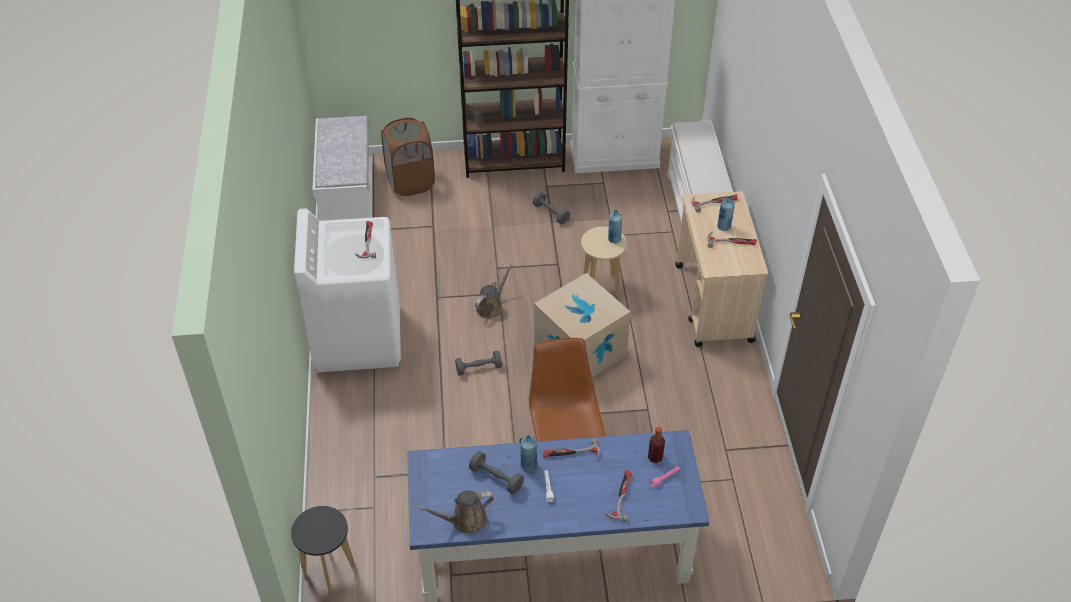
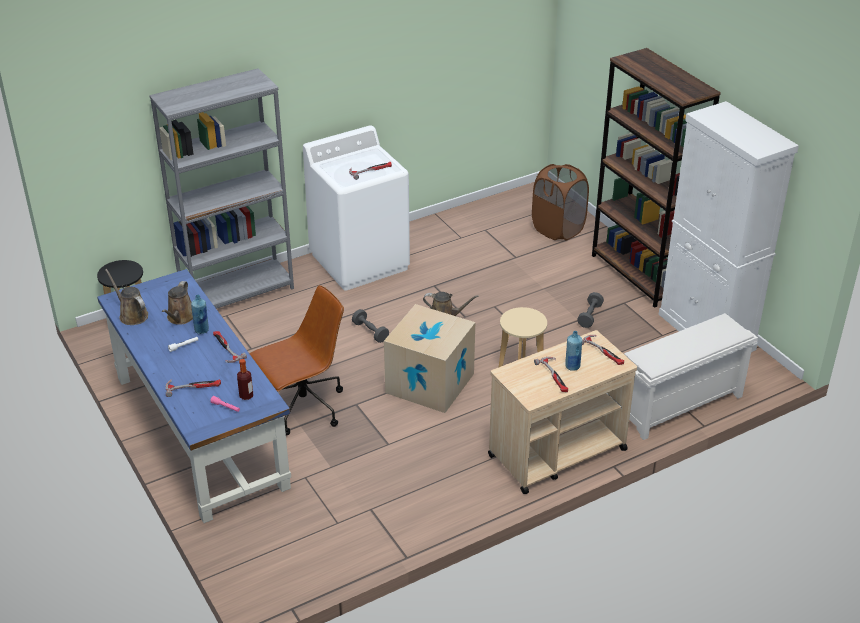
camera: 65 degrees right, 10 degrees down
white bench [312,116,372,221] -> none
grey dumbbell [469,451,524,494] -> brown watering can [162,281,193,325]
blue bottle [608,210,622,243] -> none
none -> grey bookcase [149,68,294,309]

